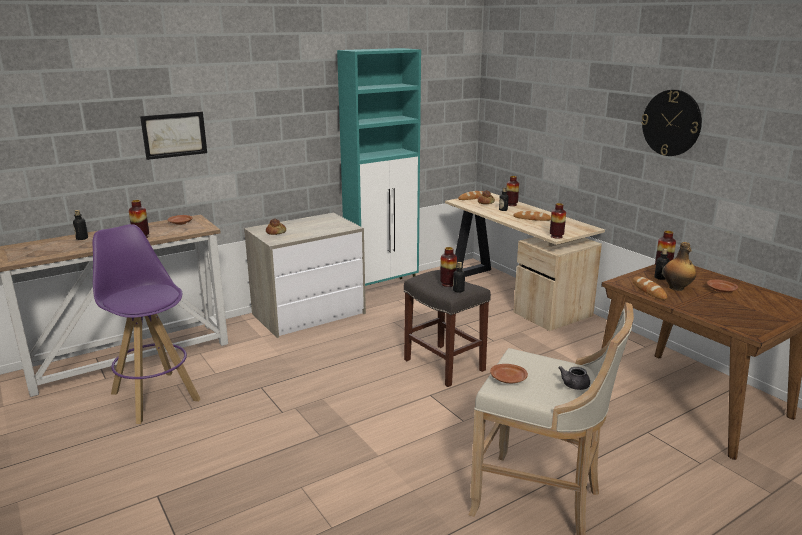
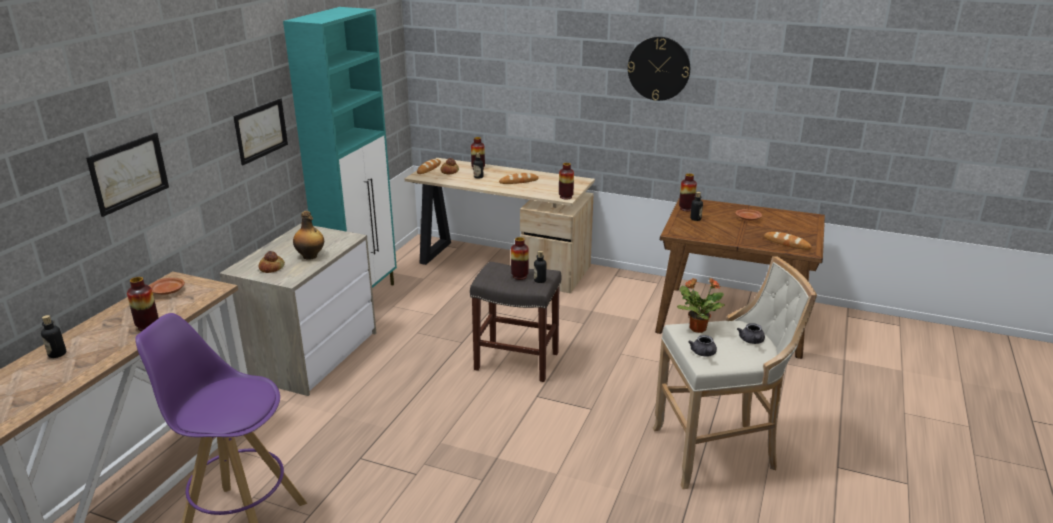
camera: 35 degrees left, 5 degrees up
brown plate [490,364,528,383] -> grey teapot [688,335,717,357]
bread [632,277,667,300] -> bread moved to [764,232,812,250]
bottle [663,242,696,291] -> bottle moved to [293,211,324,260]
none -> picture [233,98,288,165]
none -> potted plant [677,278,725,333]

